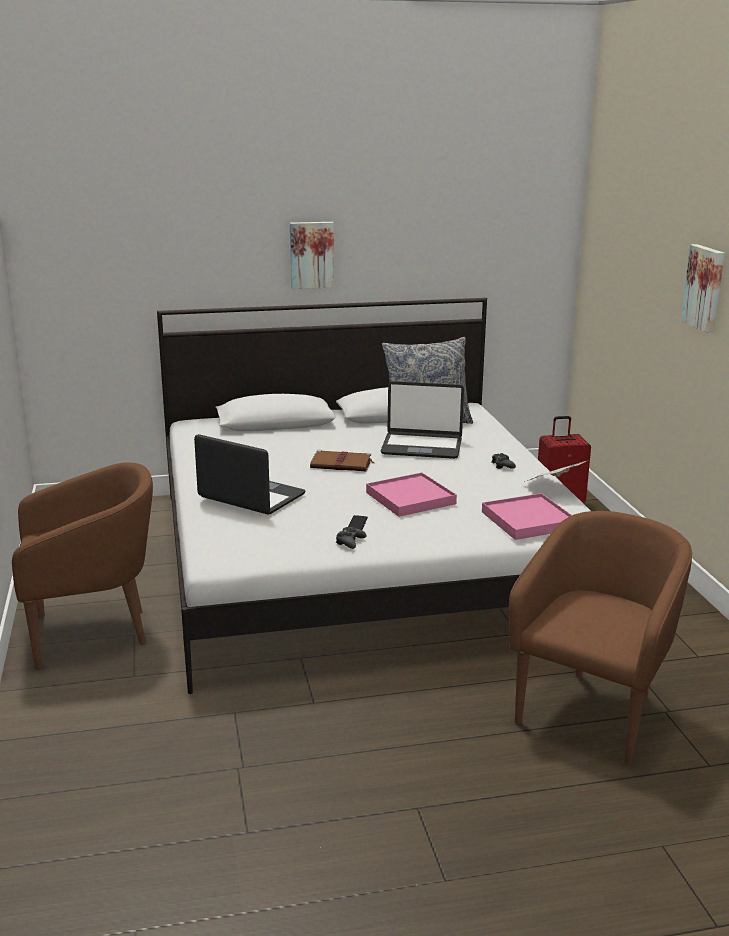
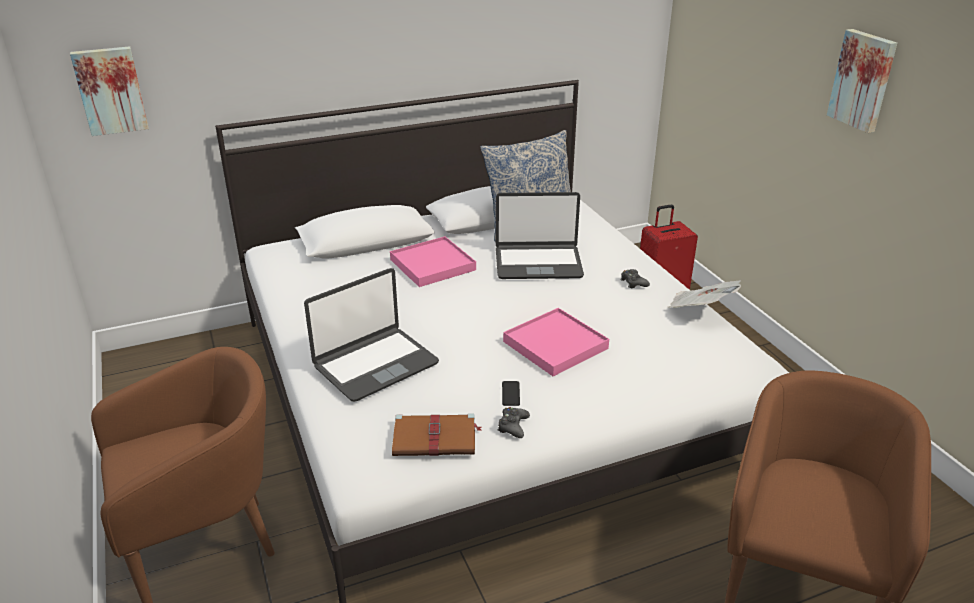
camera: 10 degrees left, 10 degrees up
laptop [194,434,306,515] -> laptop turned 120 degrees clockwise [304,268,439,402]
picture [290,222,334,289] -> picture moved to [70,46,149,136]
brown book [310,450,374,471] -> brown book moved to [392,413,482,456]
pink tray [482,493,572,540] -> pink tray moved to [390,236,476,287]

